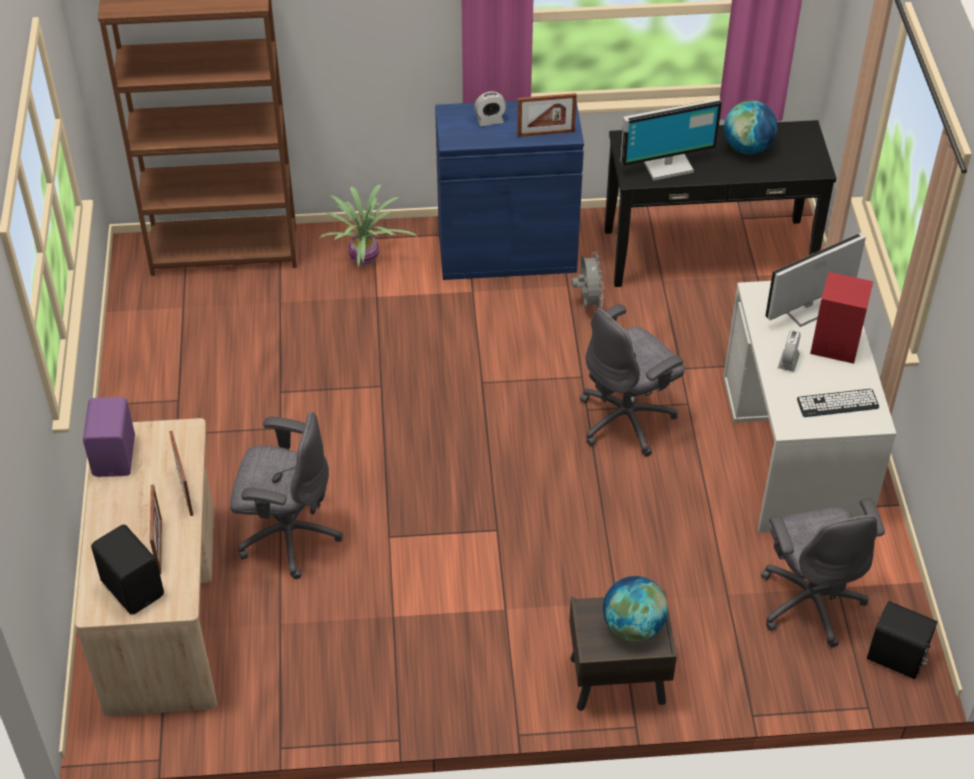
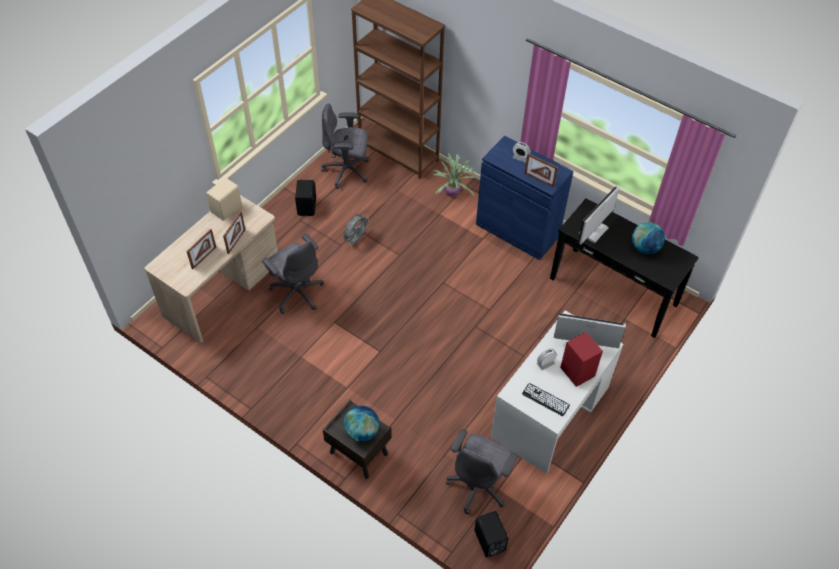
camera: 40 degrees right, 5 degrees up
purple speaker [83,397,135,477] -> beige speaker [206,178,242,221]
black speaker [91,524,164,615] -> black speaker moved to [295,180,316,216]
grey fan [572,252,604,308] -> grey fan moved to [343,214,369,246]
grey office chair [580,304,685,456] -> grey office chair moved to [321,103,369,189]
monitor [620,98,722,181] -> monitor turned 105 degrees clockwise [578,185,620,245]

